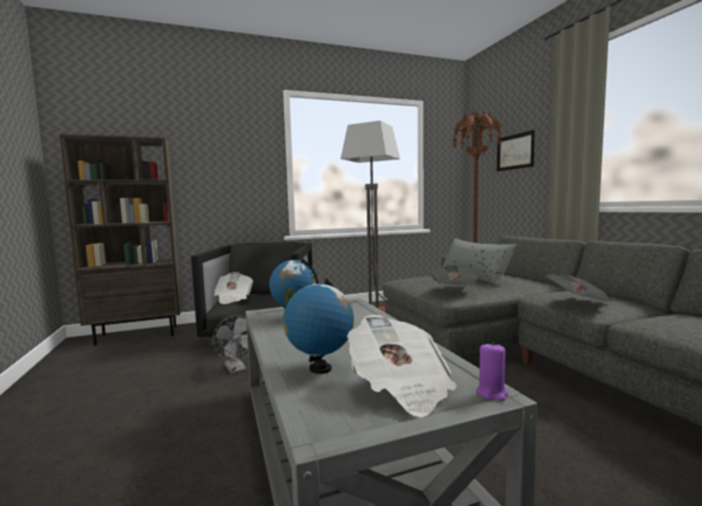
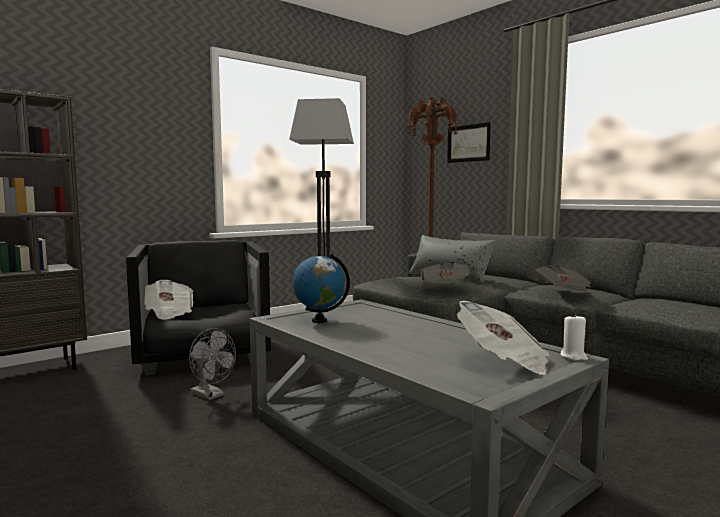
camera: 20 degrees left, 0 degrees up
globe [283,279,354,374] -> none
purple candle [476,342,509,401] -> white candle [561,314,588,360]

